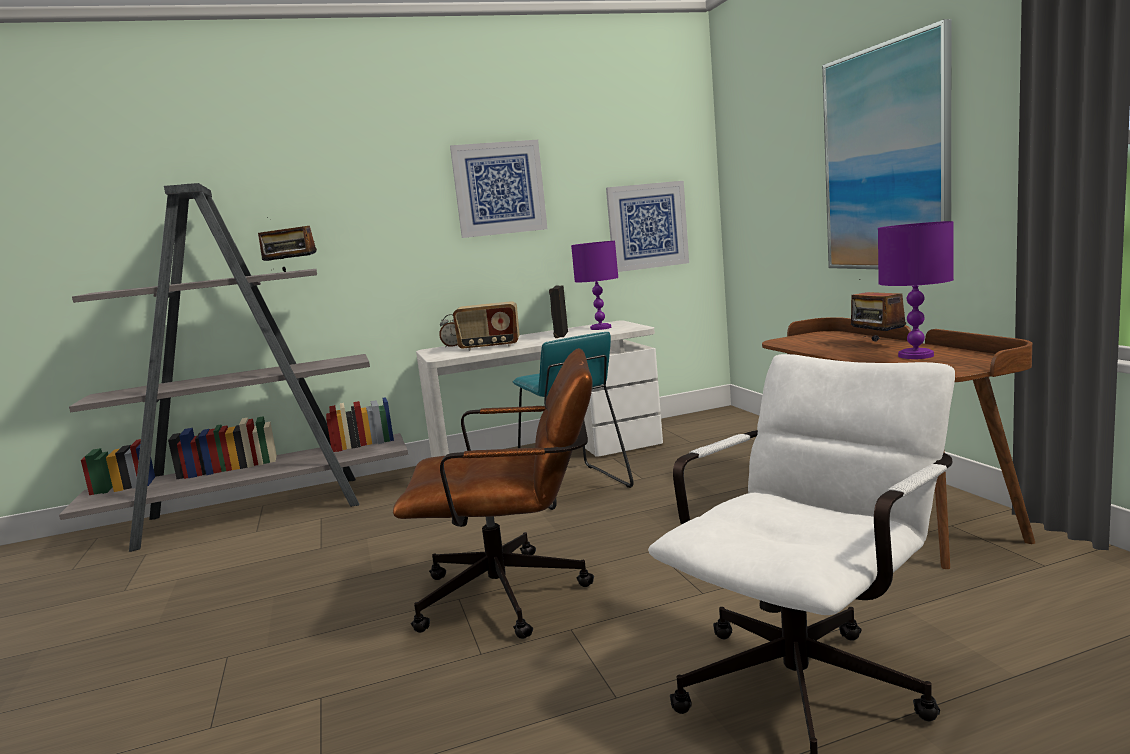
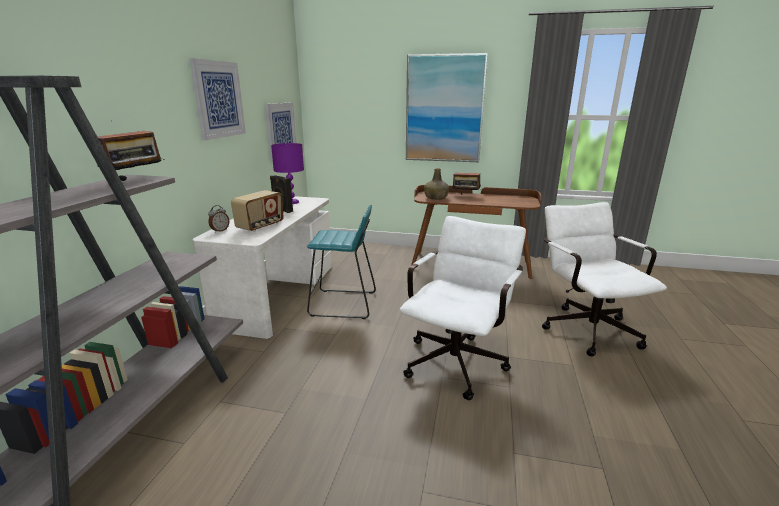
camera: 60 degrees left, 10 degrees up
brown office chair [393,348,594,639] -> white office chair [400,216,526,400]
purple table lamp [878,221,954,359] -> none
none -> green bottle [424,168,449,200]

